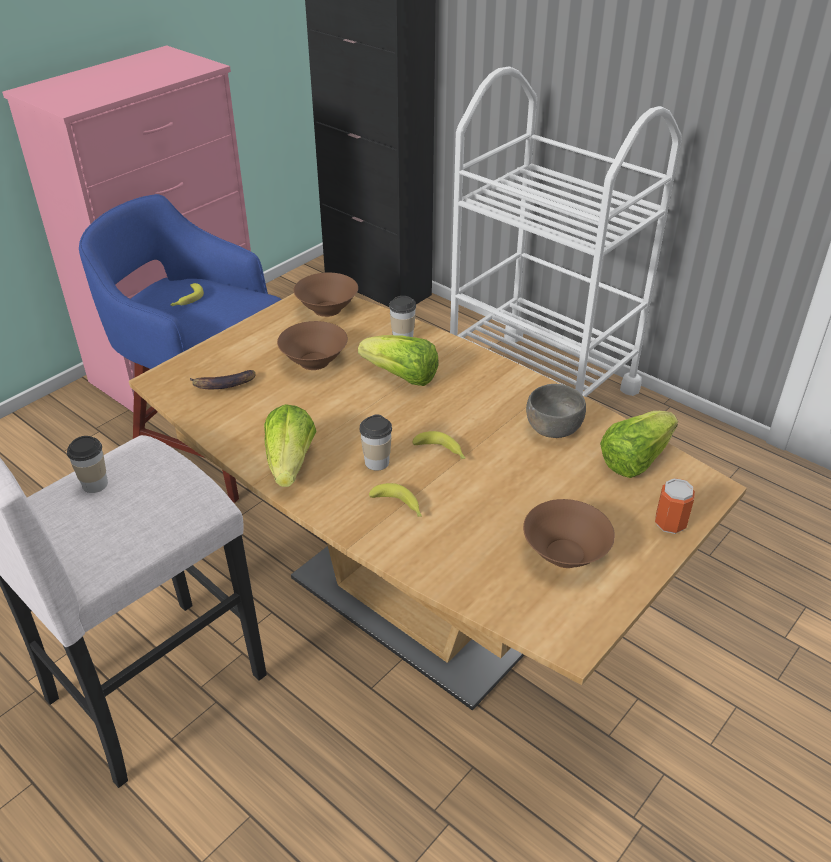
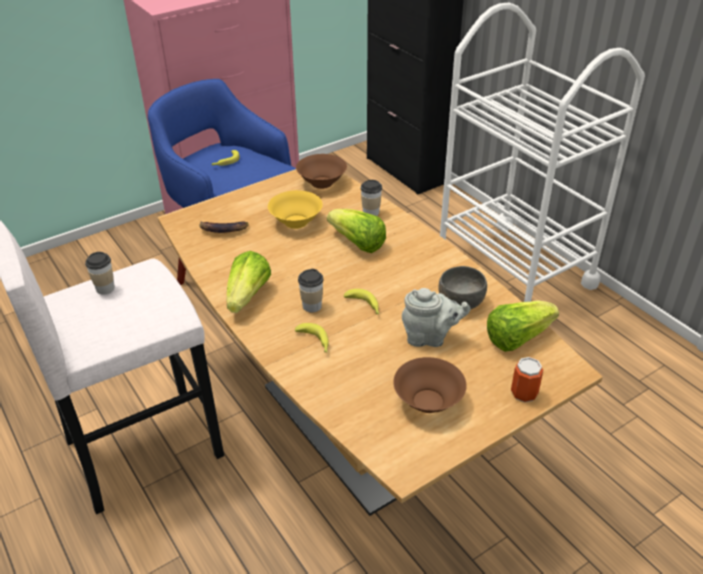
camera: 15 degrees right, 0 degrees up
brown bowl [277,321,348,370] -> yellow bowl [268,190,323,229]
none -> grey teapot [402,288,471,347]

